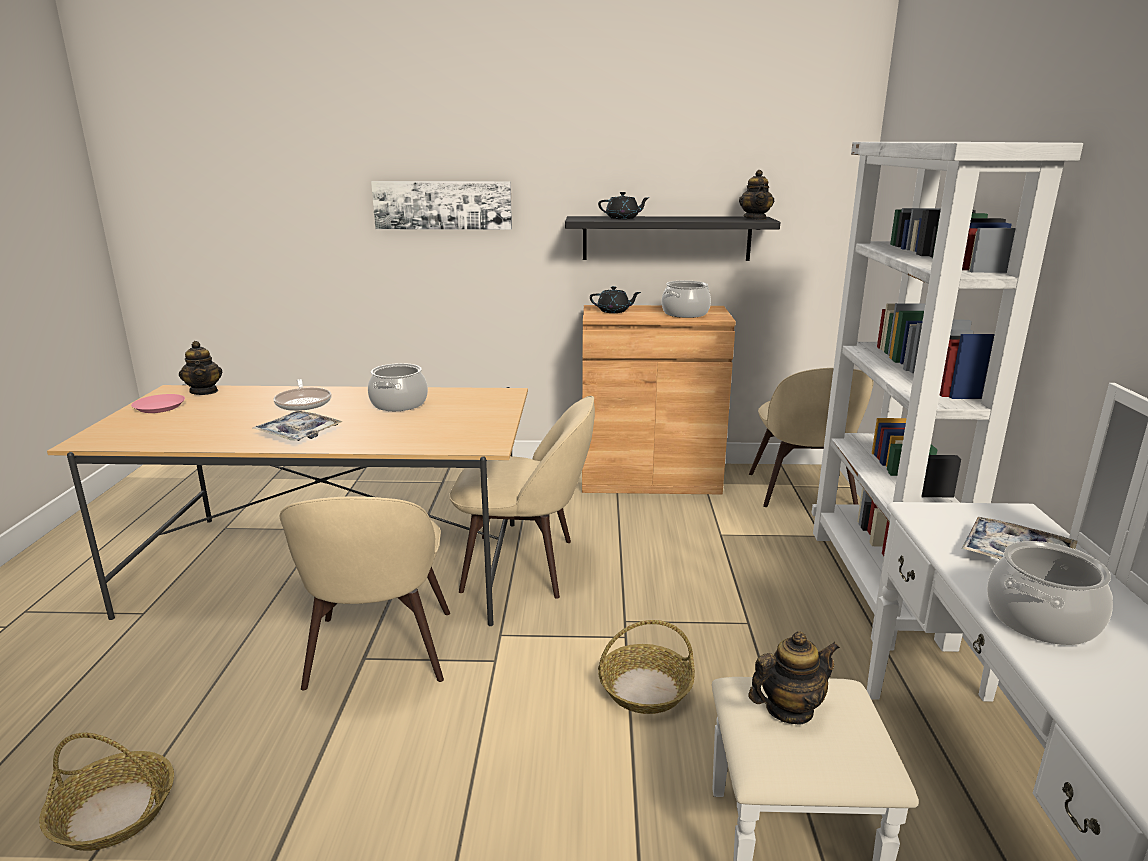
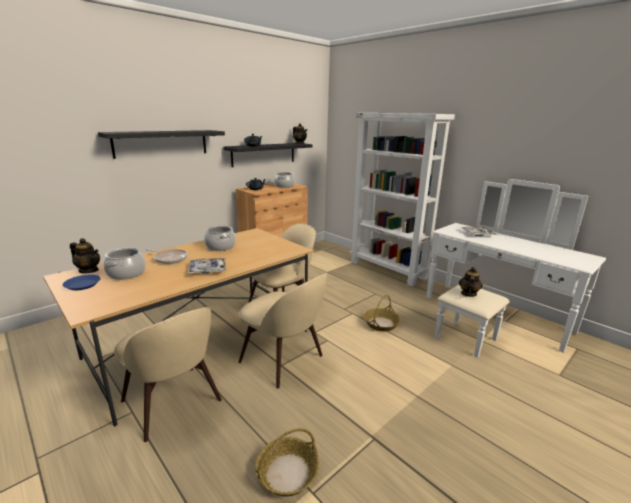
camera: 45 degrees left, 0 degrees up
pink plate [131,394,185,413] -> blue plate [63,275,101,290]
picture [371,181,512,230] -> black shelf [98,130,225,159]
beige chair [749,368,874,507] -> beige chair moved to [114,307,222,442]
cooking pot [987,541,1113,645] -> cooking pot moved to [104,247,146,280]

